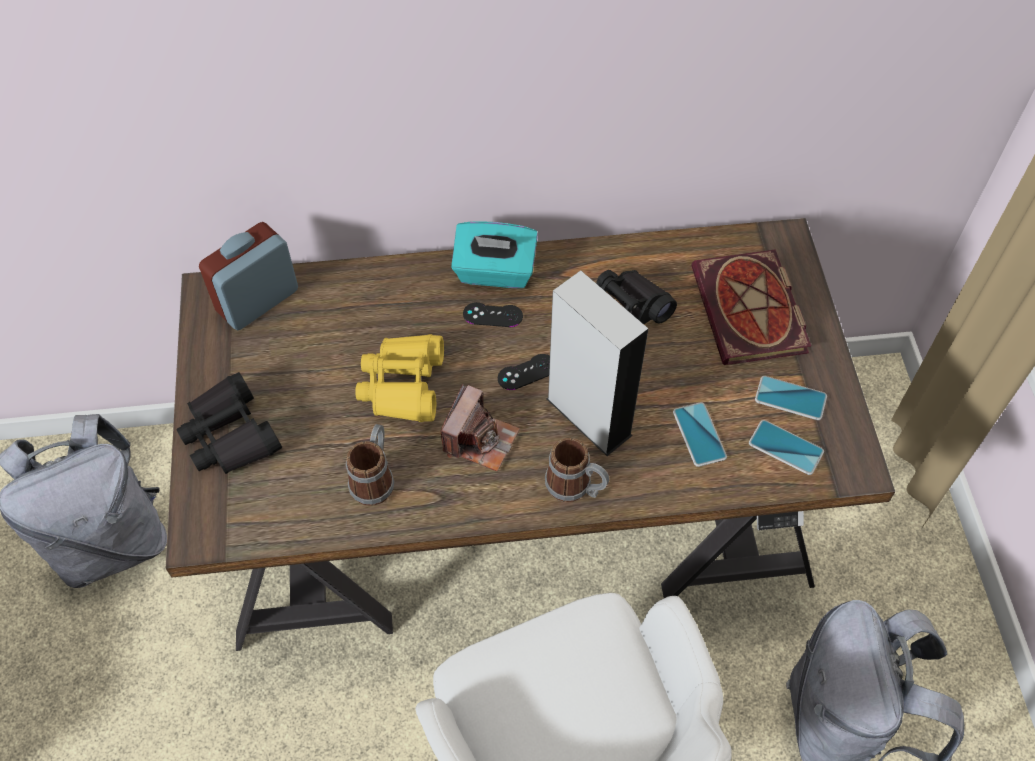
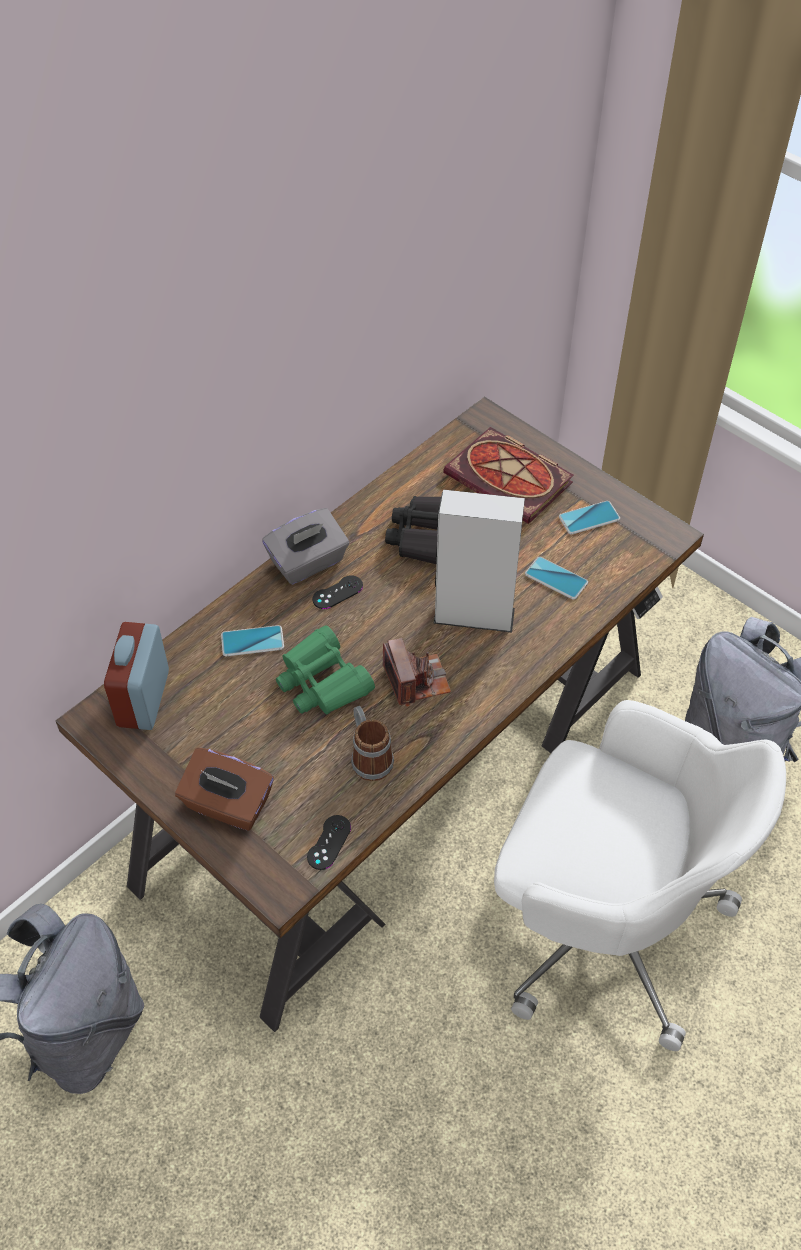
camera: 40 degrees left, 5 degrees down
black binoculars [176,372,282,474] -> brown tissue box [175,748,274,831]
yellow binoculars [355,334,444,422] -> green binoculars [276,625,375,714]
turquoise tissue box [451,221,538,288] -> grey tissue box [262,508,349,584]
black game controller [498,354,550,390] -> black game controller moved to [307,815,351,870]
mug [545,438,609,502] -> none
phone [749,420,824,475] -> phone moved to [221,625,284,656]

